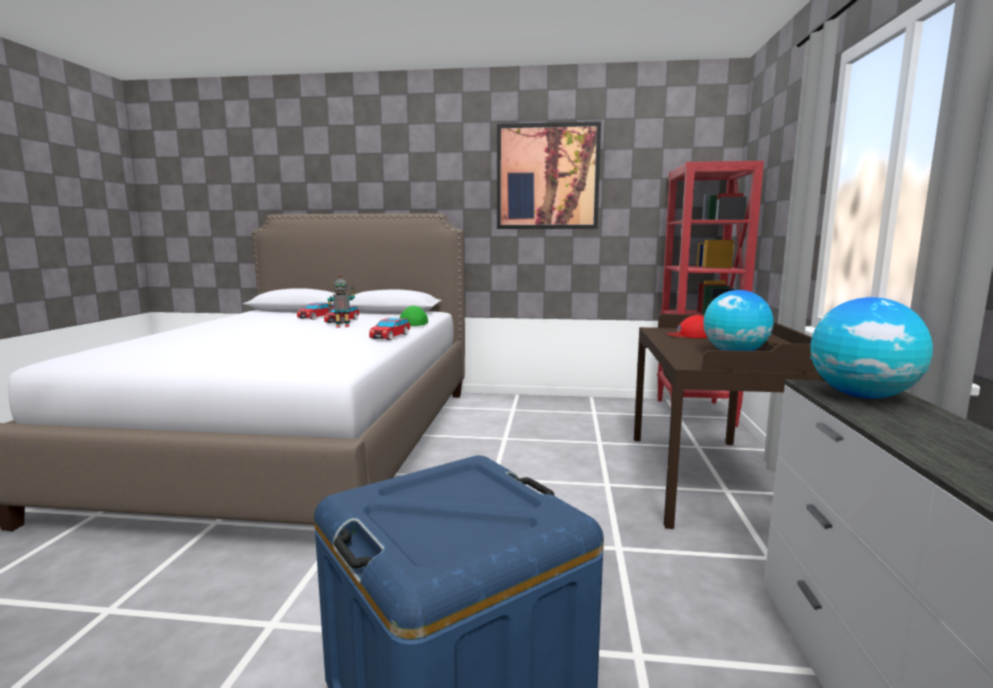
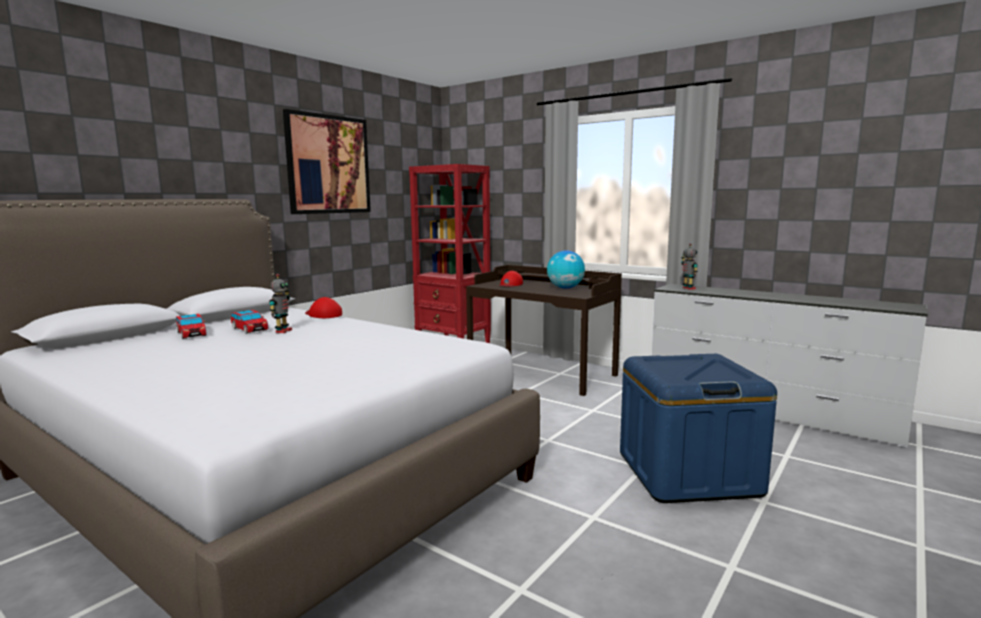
camera: 60 degrees left, 0 degrees up
toy car [369,318,410,340] -> none
green cap [400,306,428,326] -> red cap [305,297,342,318]
globe [810,297,933,399] -> toy robot [681,243,698,290]

